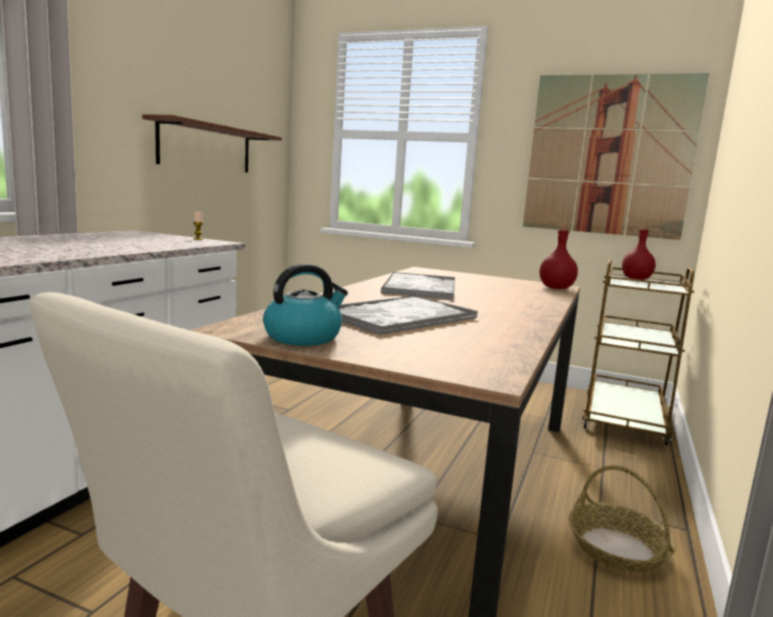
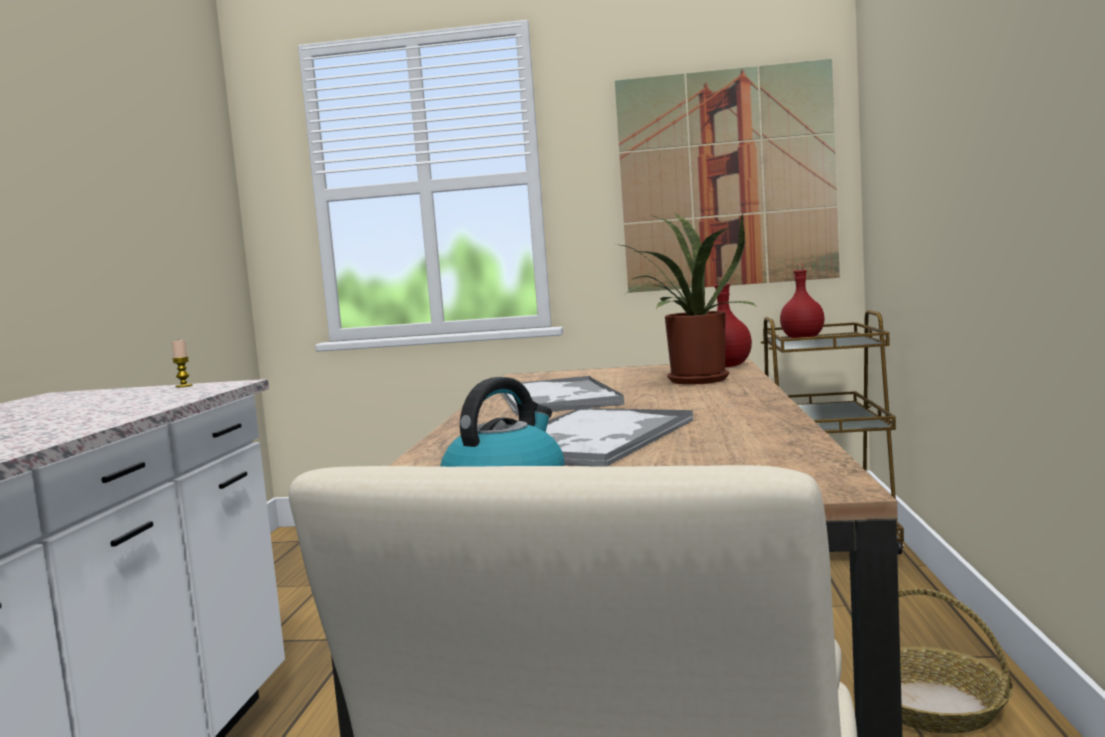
camera: 15 degrees left, 5 degrees down
brown shelf [142,114,282,172] -> none
none -> potted plant [621,213,757,385]

